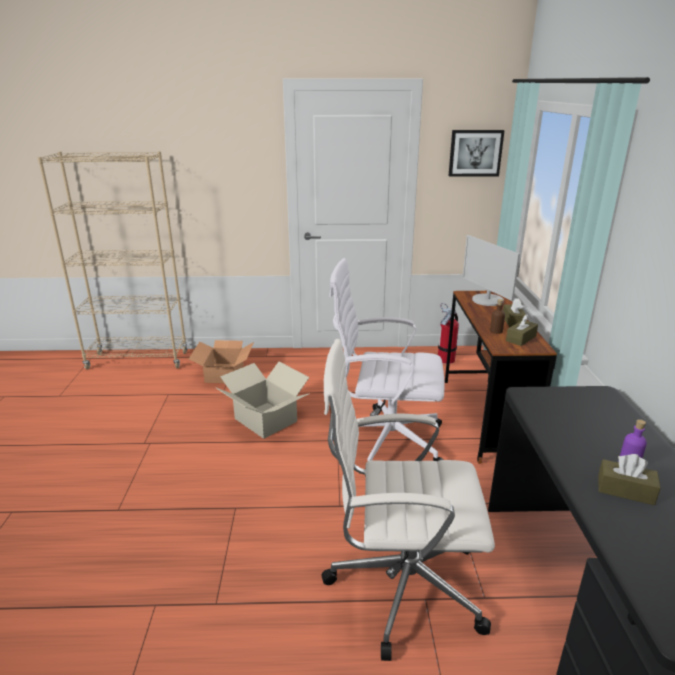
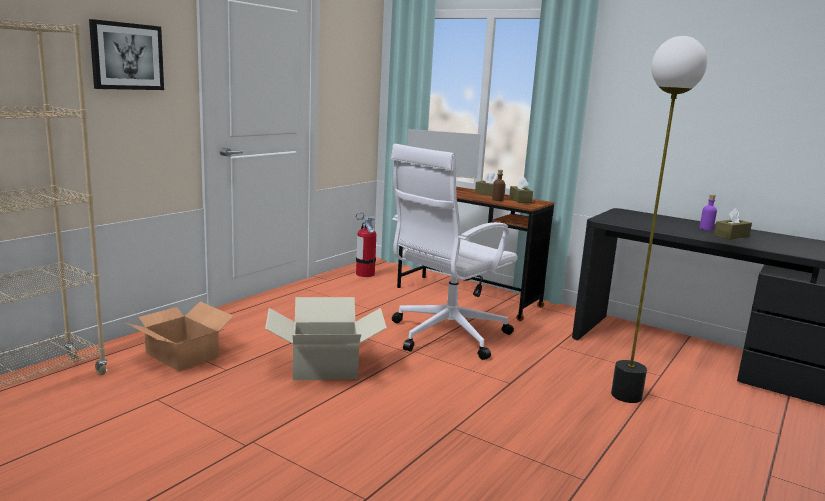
camera: 55 degrees left, 10 degrees down
white office chair [321,339,495,661] -> floor lamp [611,36,707,403]
picture [448,130,505,177] -> picture moved to [89,19,164,90]

